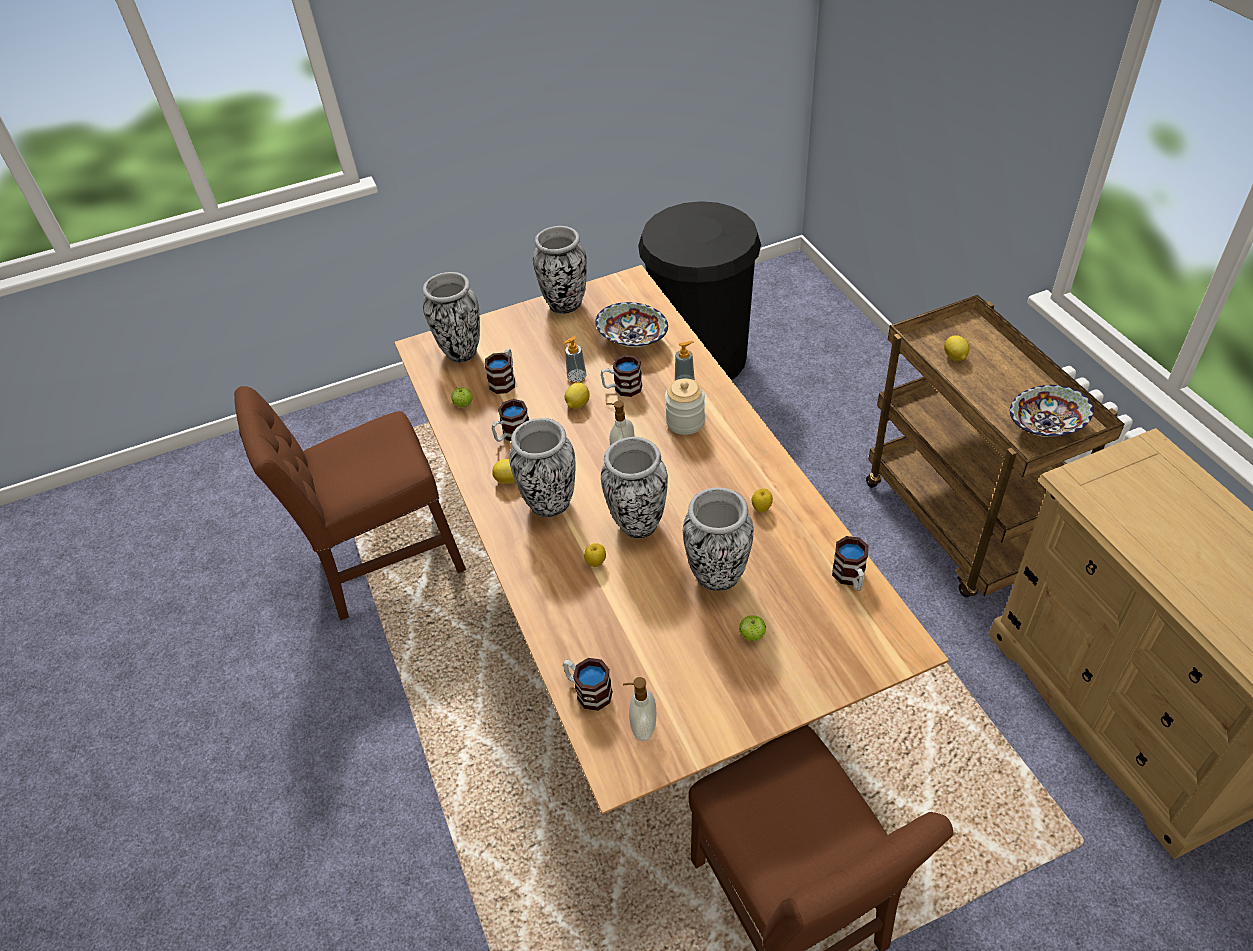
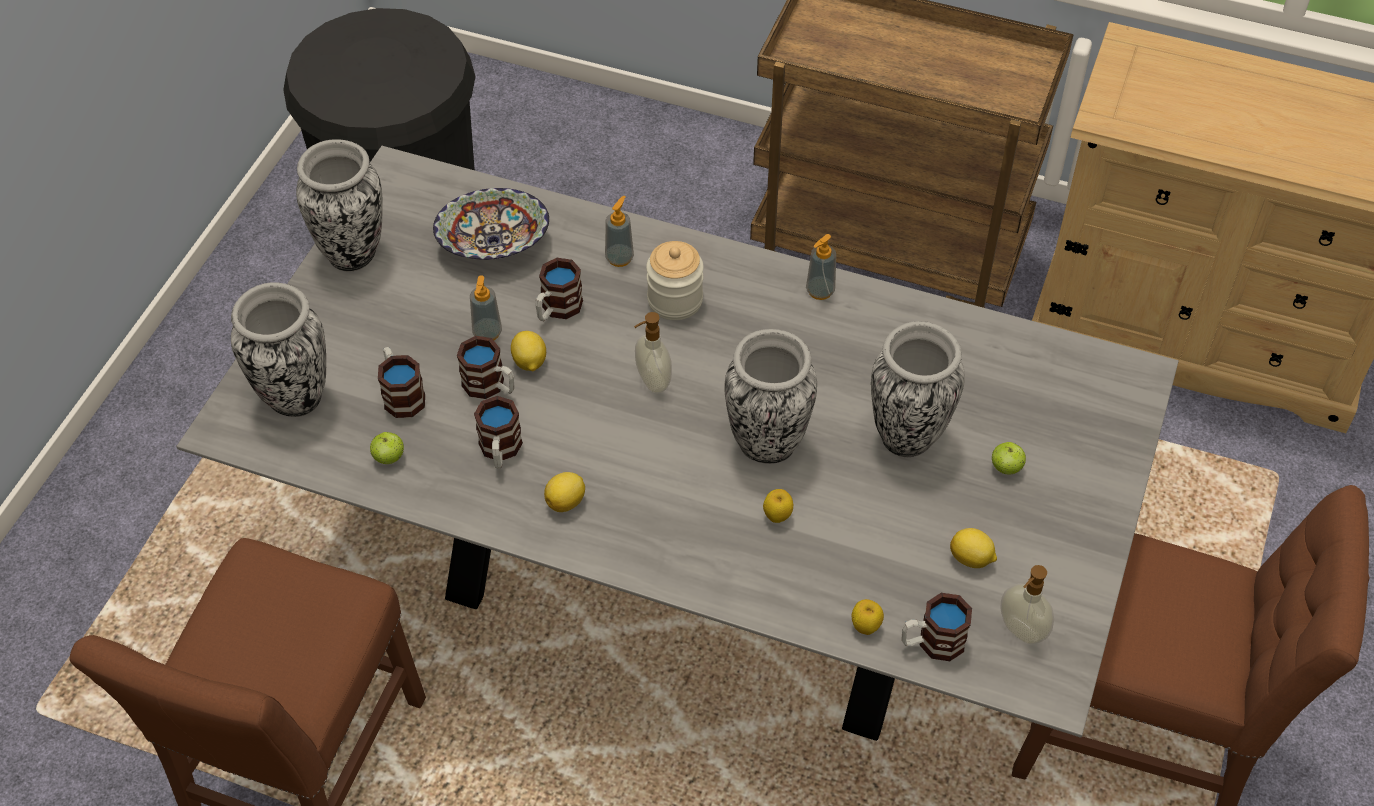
camera: 50 degrees left, 5 degrees up
brown dining table [394,265,949,815] -> grey dining table [176,146,1179,741]
vase [509,418,576,517] -> none
apple [751,488,773,512] -> apple moved to [852,599,884,635]
mug [832,536,869,591] -> mug moved to [457,336,515,399]
lemon [944,335,969,361] -> lemon moved to [950,528,997,568]
bowl [1010,385,1094,437] -> none
none -> soap dispenser [806,234,836,300]

